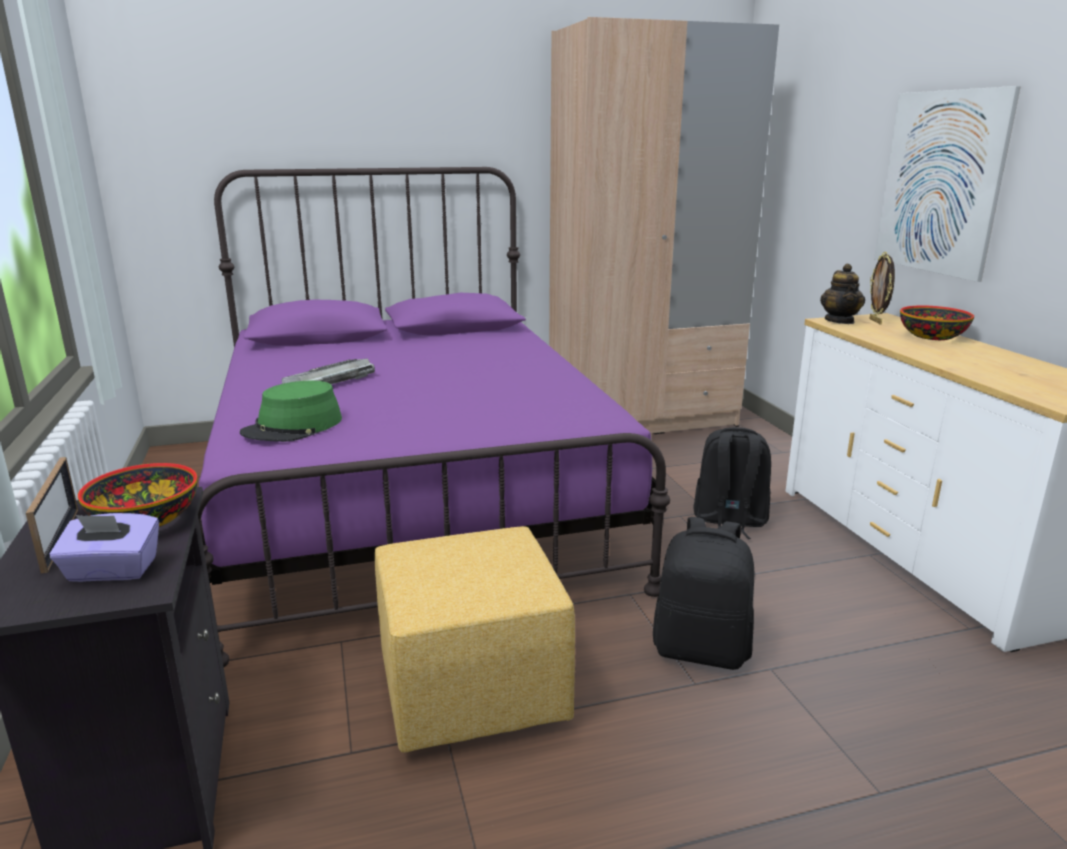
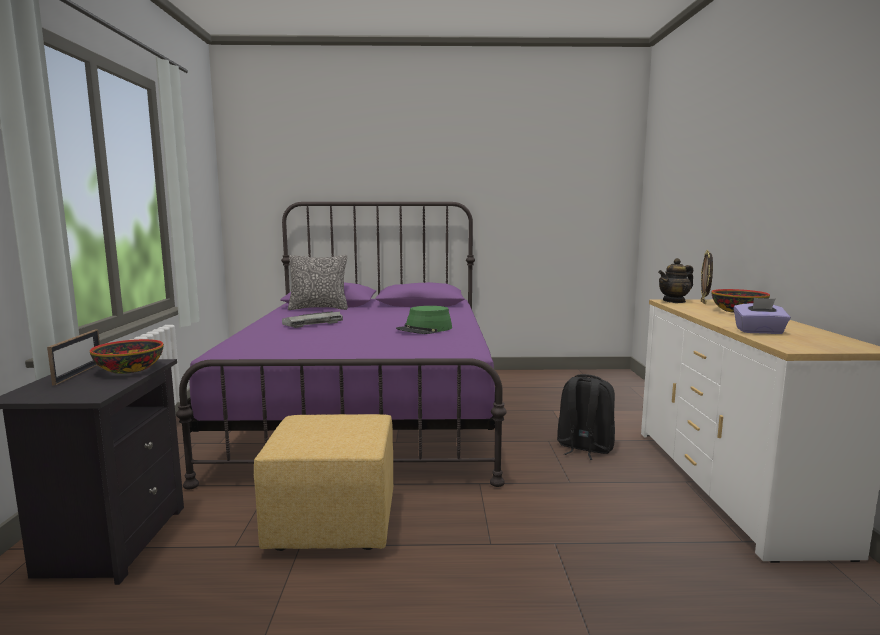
camera: 15 degrees right, 10 degrees down
purple tissue box [50,513,159,582] -> purple tissue box moved to [734,298,791,334]
green hat [240,381,342,442] -> green hat moved to [396,306,452,334]
beige wardrobe [549,17,779,434] -> none
black backpack [653,517,754,670] -> none
teapot [820,264,865,324] -> teapot turned 45 degrees clockwise [658,258,693,303]
picture [874,86,1021,282] -> none
none -> pillow [288,255,348,310]

